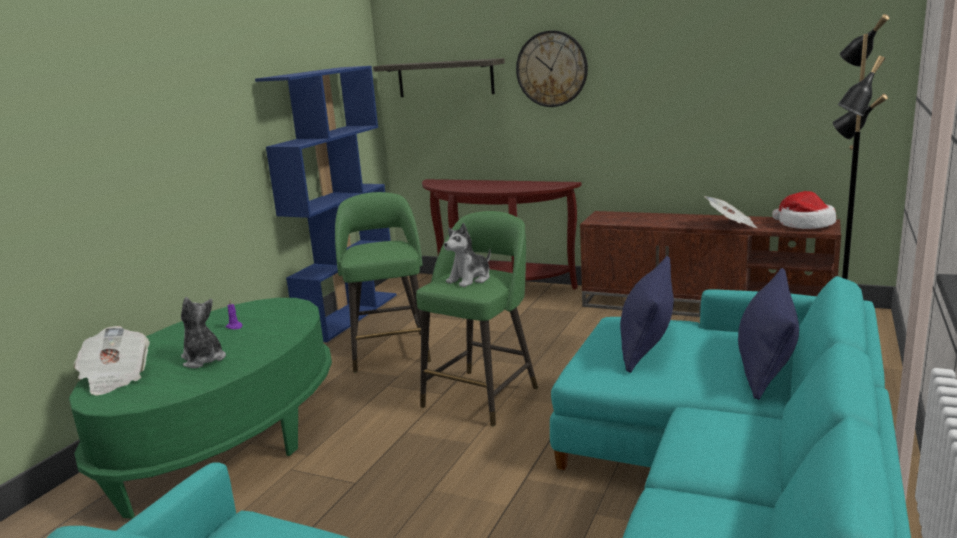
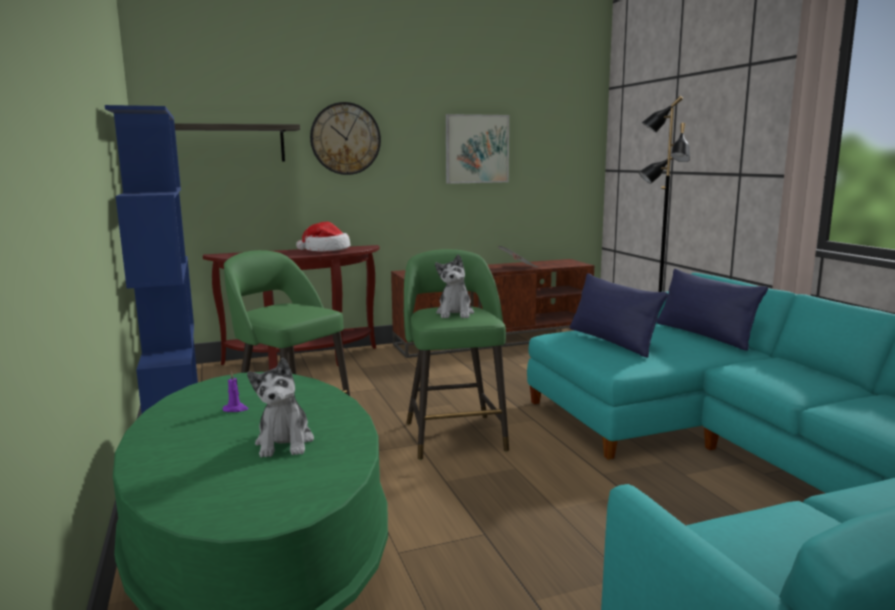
camera: 45 degrees left, 5 degrees down
newspaper [73,326,150,396] -> none
plush toy [181,297,226,368] -> plush toy turned 105 degrees counterclockwise [247,358,314,458]
hat [772,191,836,229] -> hat moved to [296,222,350,251]
none -> picture [446,114,509,184]

